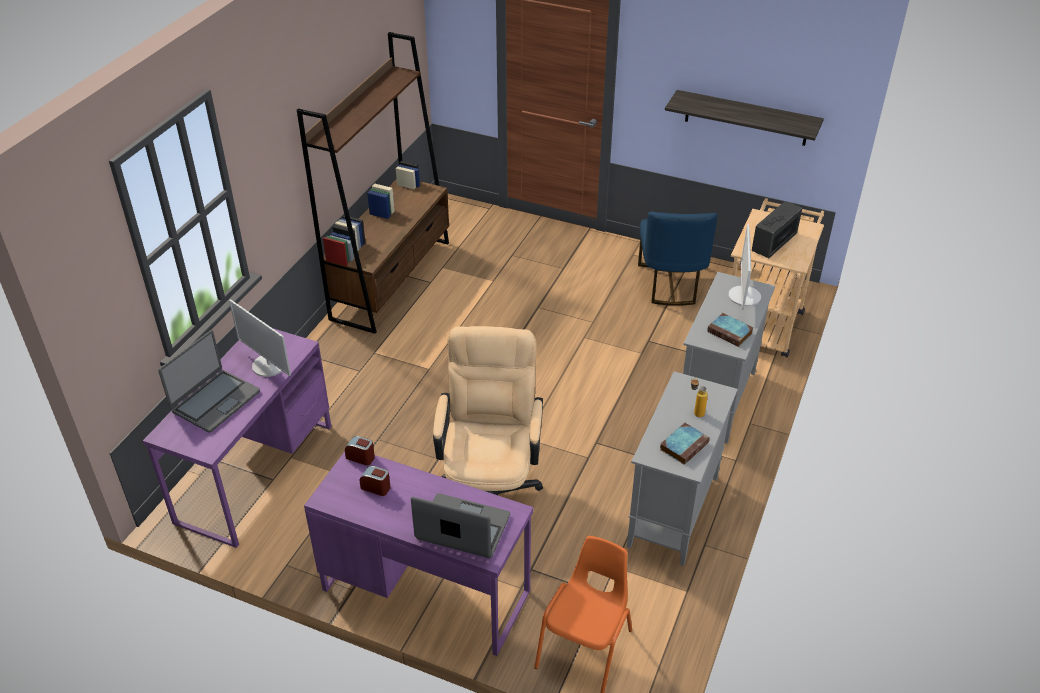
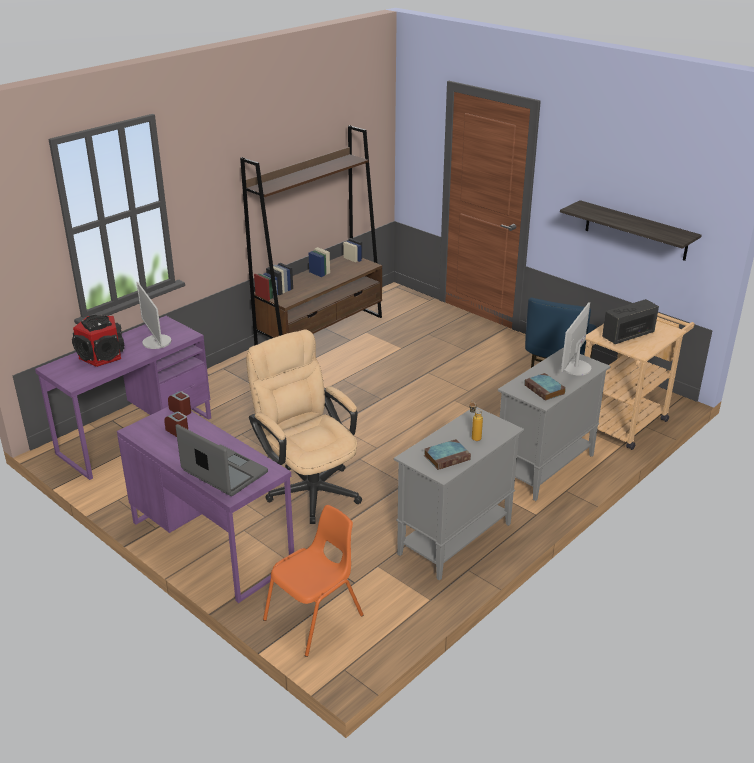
camera: 20 degrees right, 10 degrees down
laptop [158,330,260,433] -> speaker [72,315,125,367]
beige office chair [433,326,543,496] -> beige office chair turned 60 degrees counterclockwise [246,329,362,524]

